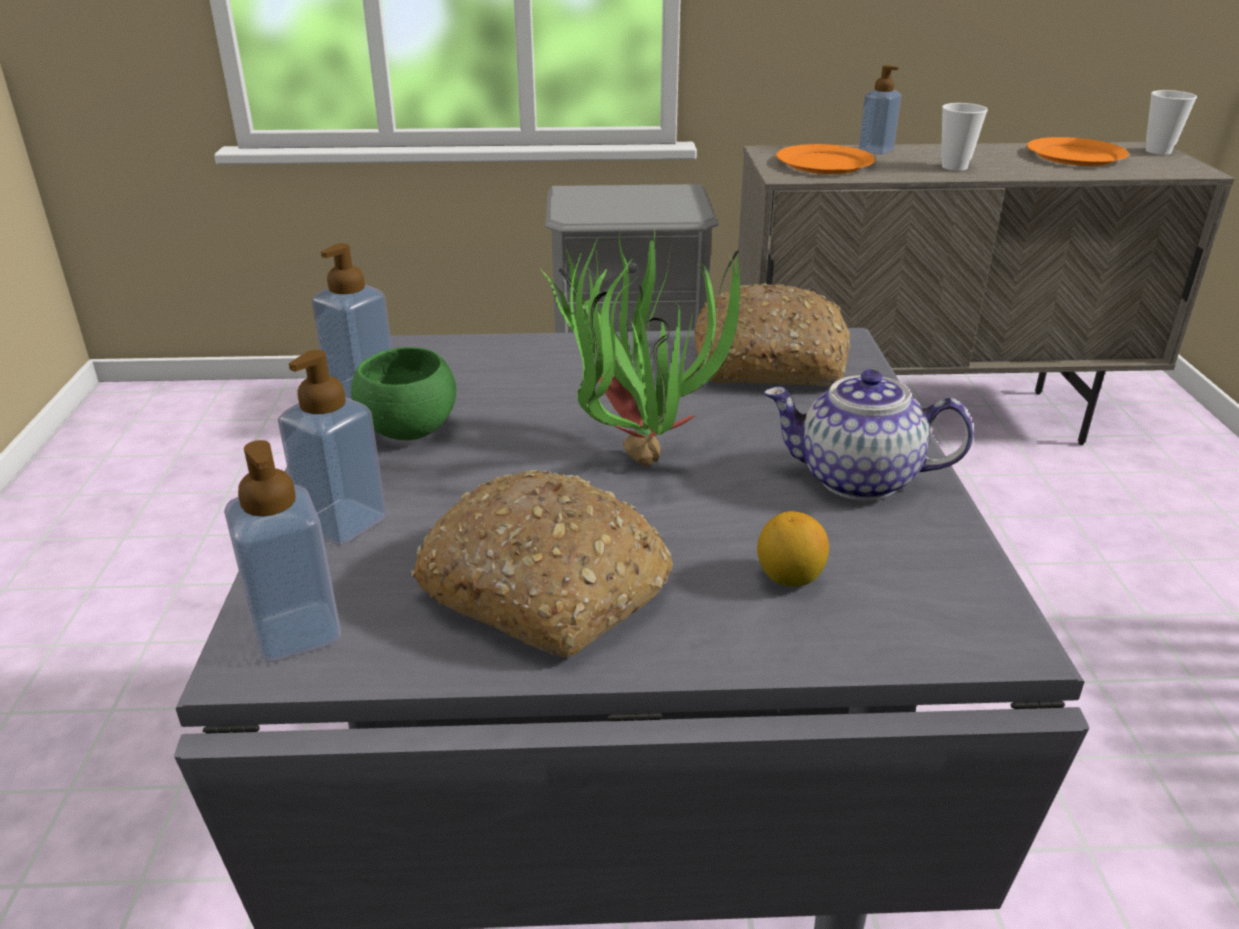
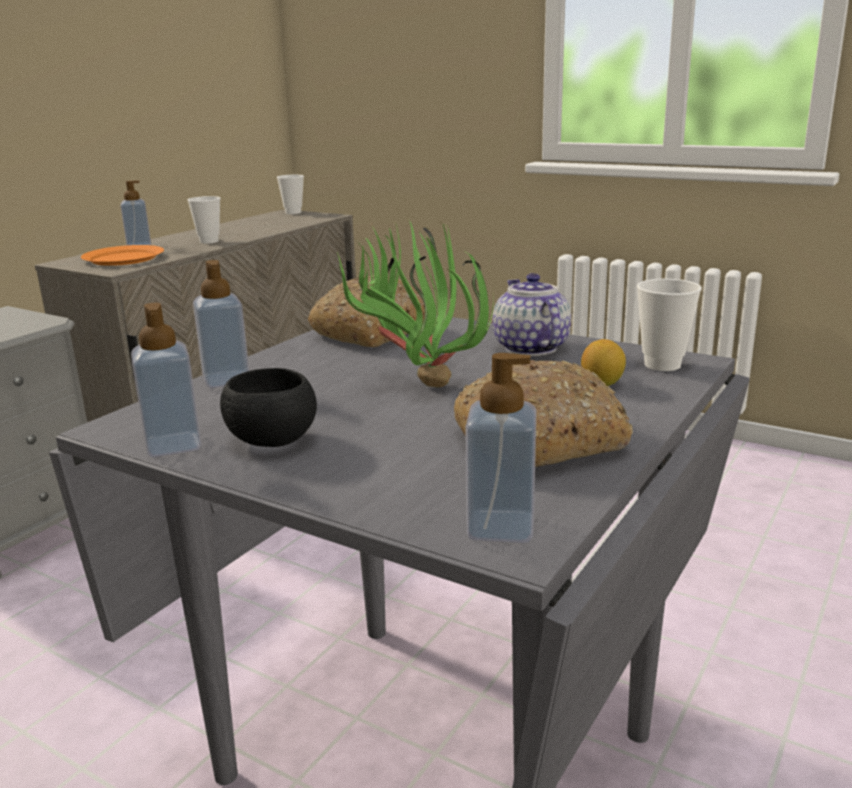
camera: 55 degrees left, 10 degrees down
soap dispenser [278,350,386,545] -> soap dispenser moved to [193,260,249,388]
green bowl [351,347,456,440] -> black bowl [220,368,317,447]
teapot [764,369,974,501] -> teapot turned 120 degrees clockwise [492,273,571,356]
orange plate [1027,137,1129,166] -> none
none -> cup [637,279,702,371]

